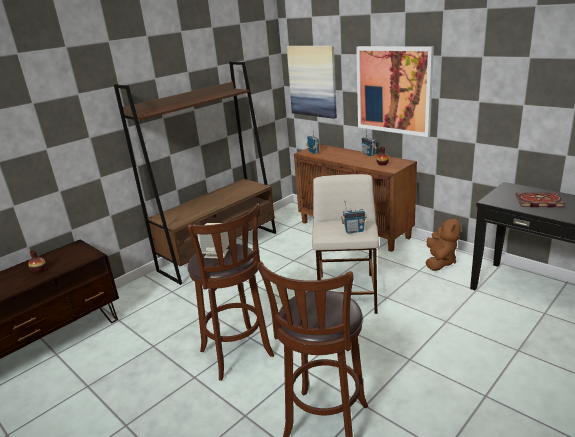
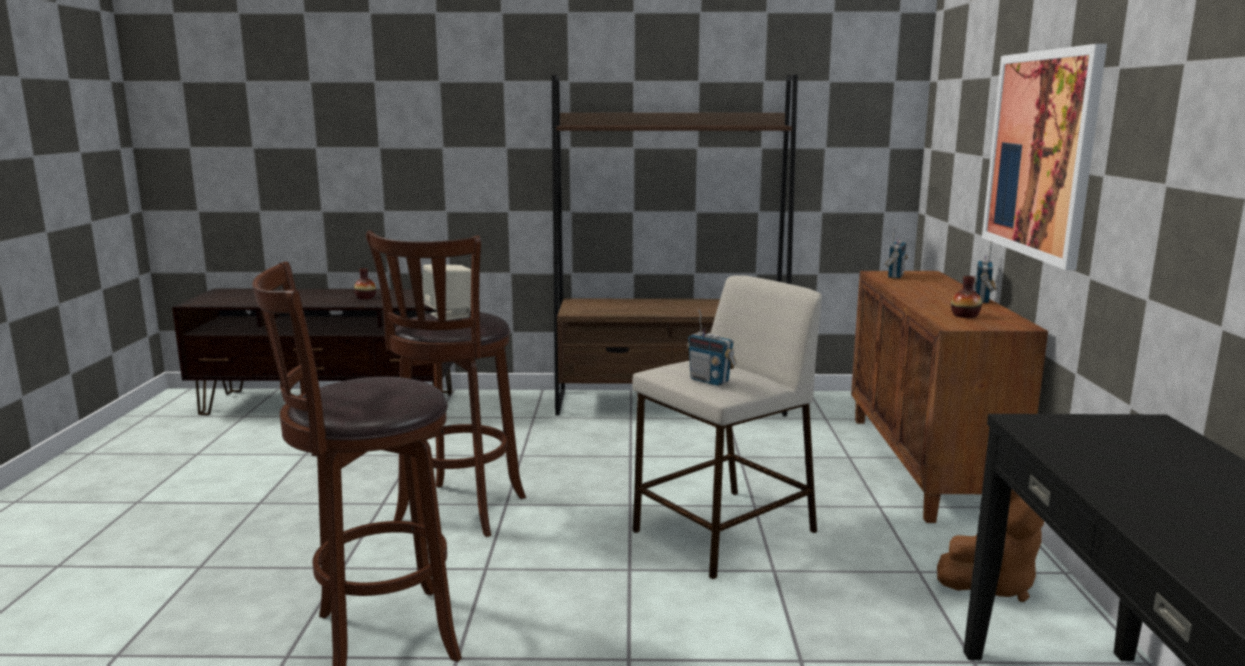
camera: 45 degrees right, 10 degrees down
picture [287,46,337,119] -> none
book [516,193,565,208] -> none

